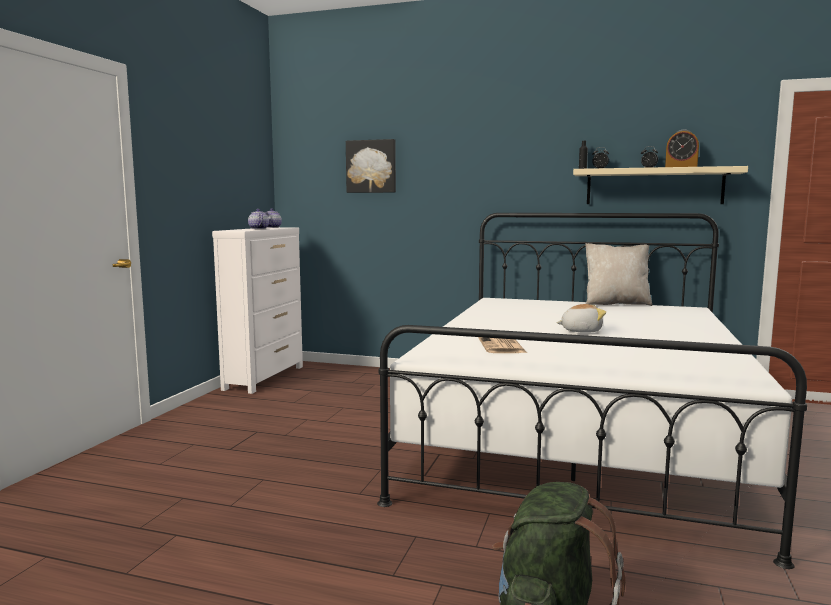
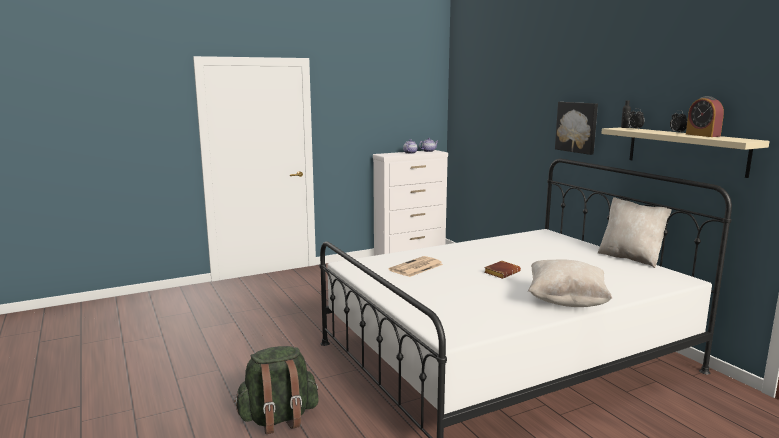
camera: 45 degrees right, 5 degrees up
picture [346,139,396,193] -> picture moved to [555,102,598,155]
plush toy [556,304,606,333] -> brown book [484,261,521,279]
none -> beige pillow [528,259,612,307]

